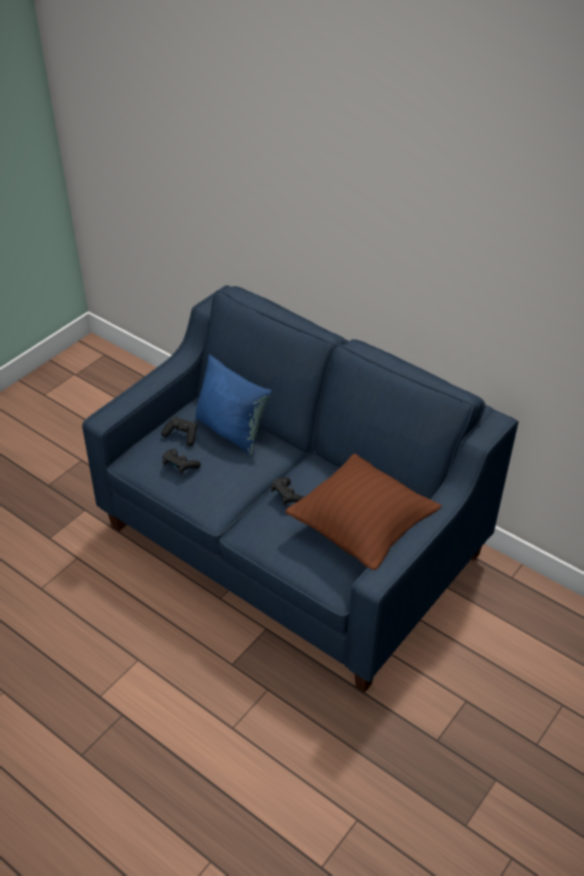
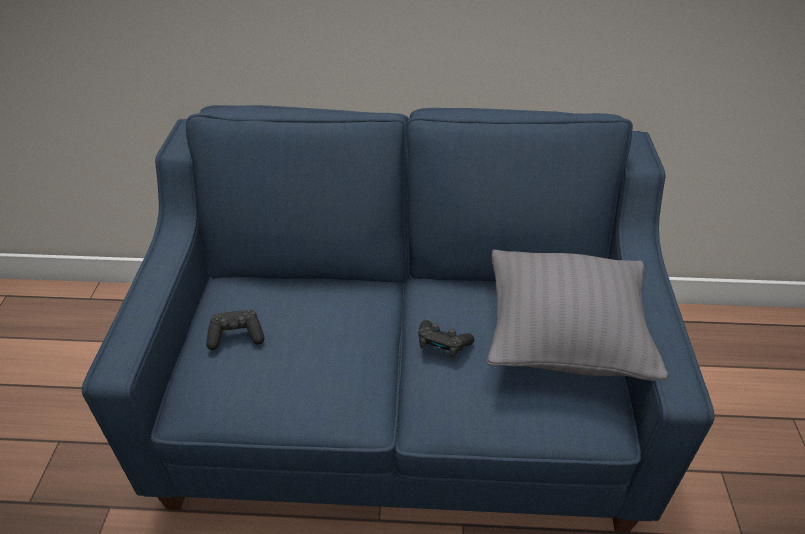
camera: 35 degrees left, 0 degrees up
black game controller [162,449,201,475] -> none
blue pillow [195,354,272,455] -> none
brown pillow [285,453,442,570] -> grey pillow [487,249,668,381]

